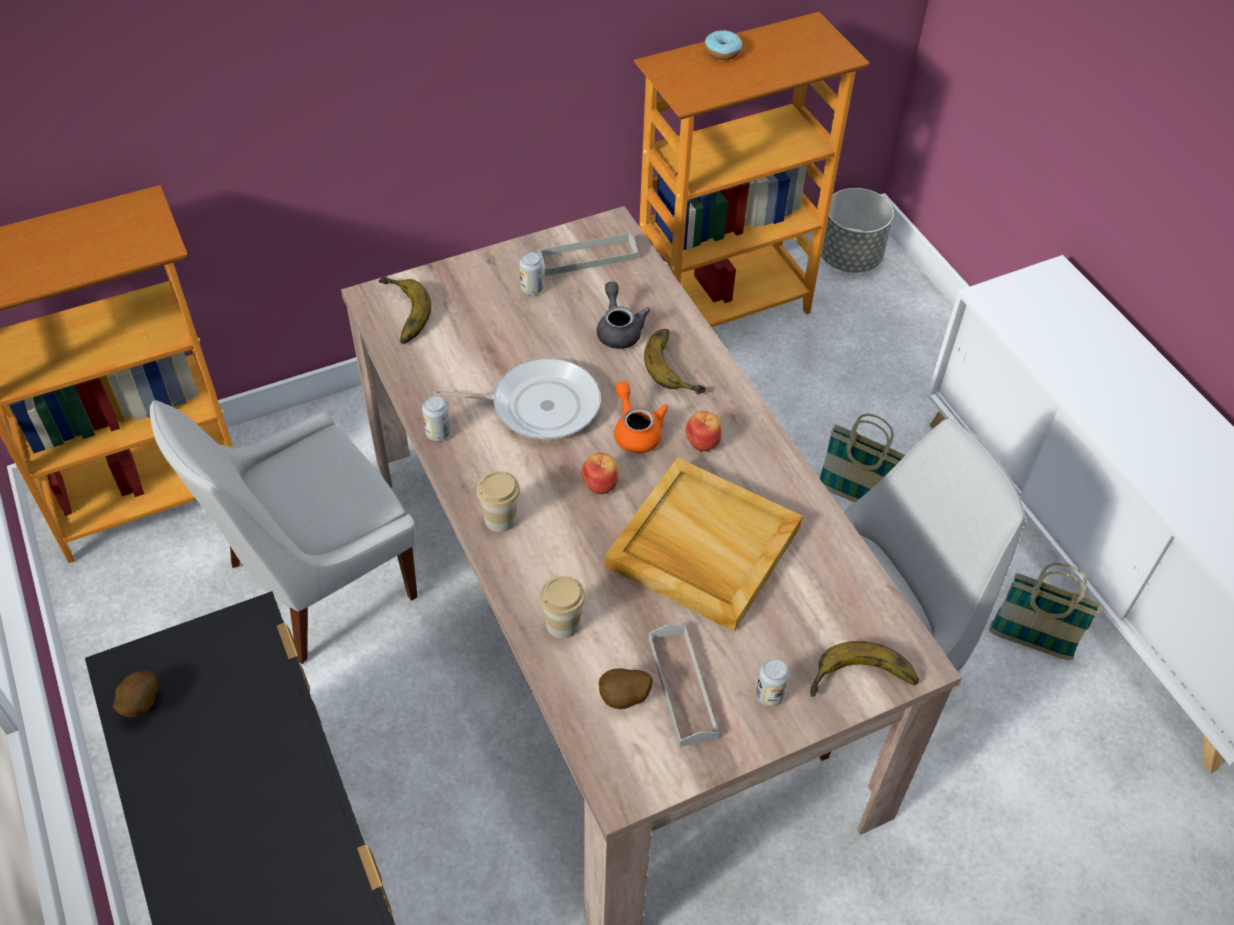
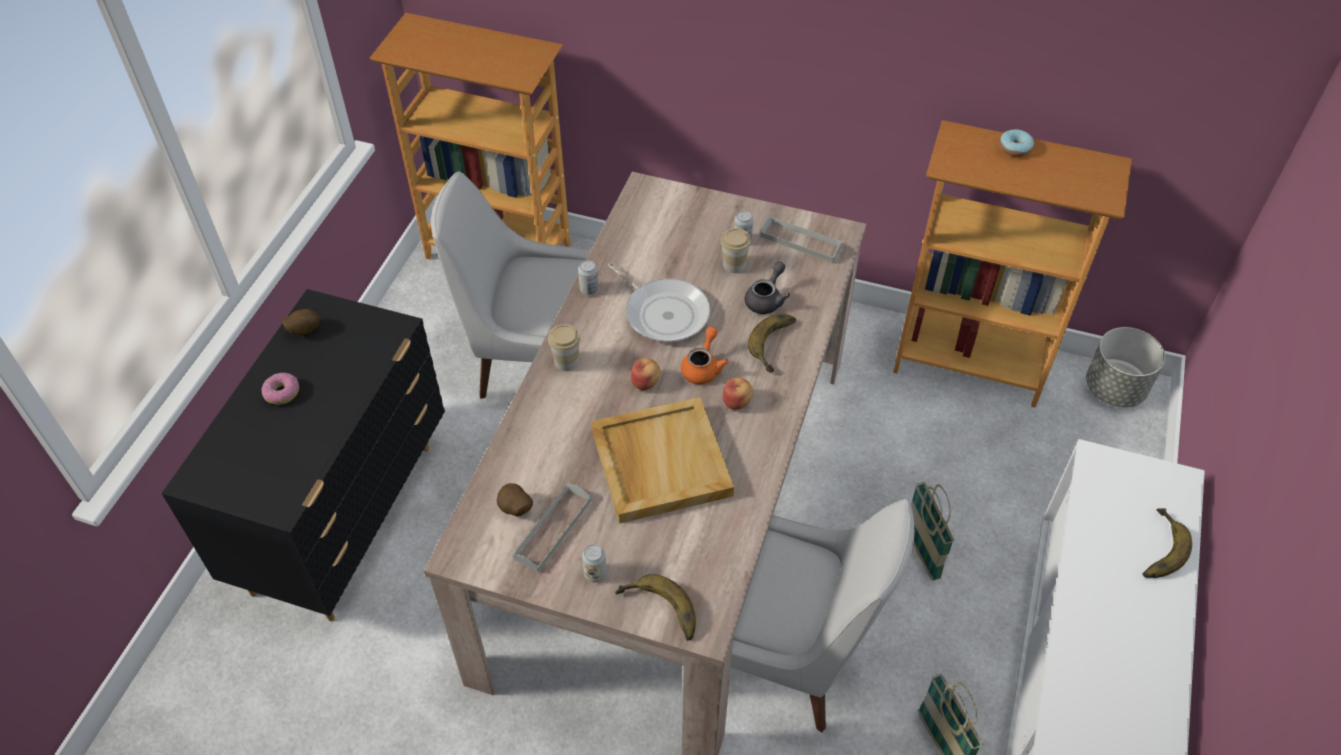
camera: 45 degrees right, 0 degrees up
banana [379,275,431,344] -> banana moved to [1142,508,1192,578]
cup [539,575,586,639] -> cup moved to [721,228,751,273]
none -> donut [261,373,299,405]

